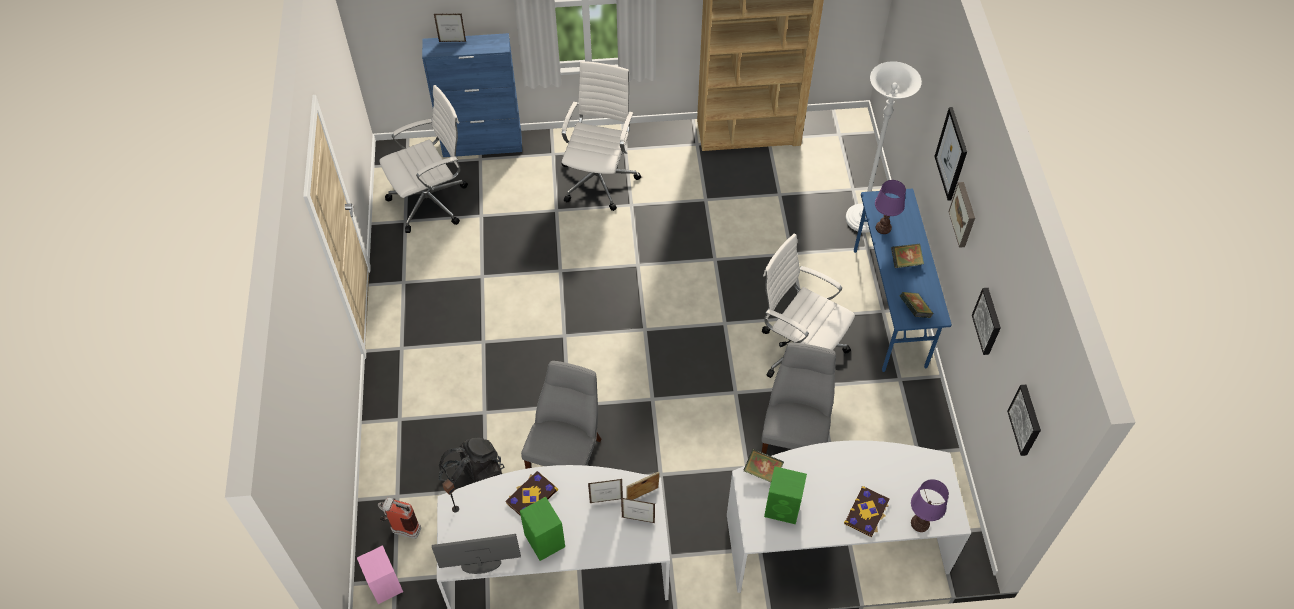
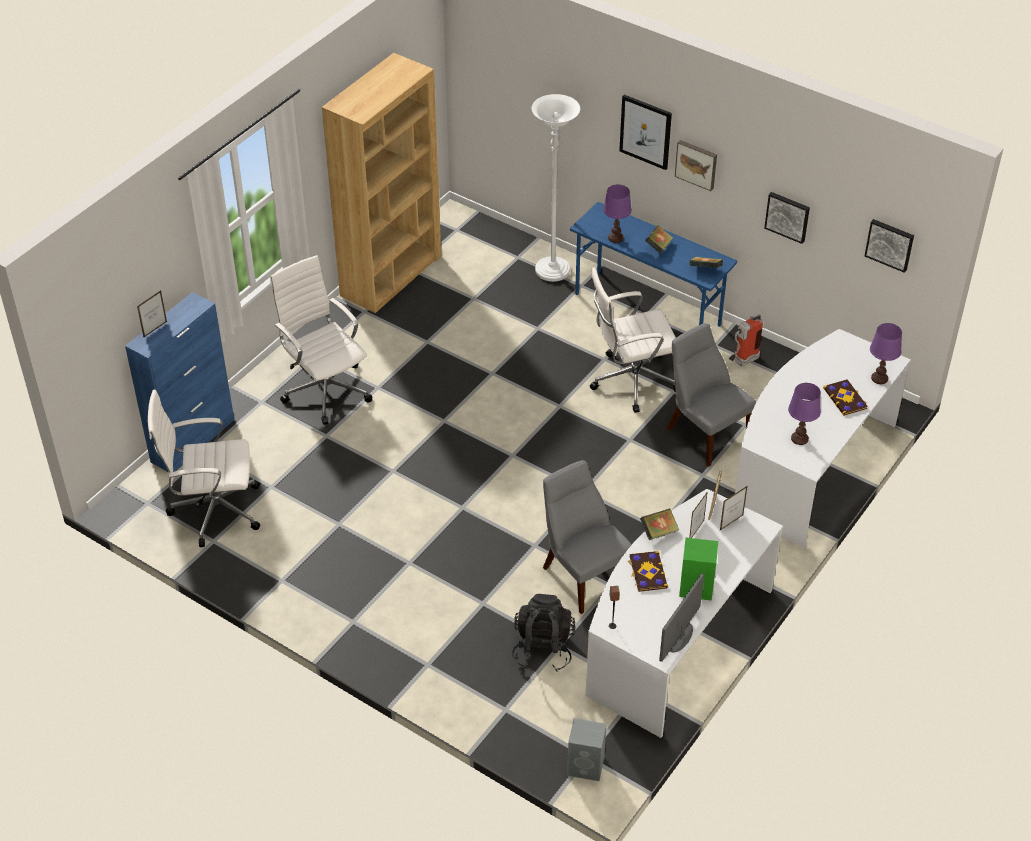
camera: 50 degrees left, 10 degrees down
pink speaker [357,545,403,604] -> grey speaker [567,718,606,781]
fire extinguisher [378,498,421,539] -> fire extinguisher moved to [729,314,763,366]
white office chair [379,85,468,233] -> white office chair turned 105 degrees counterclockwise [148,389,260,547]
book [743,449,784,482] -> book moved to [640,508,679,540]
green speaker [764,466,807,524] -> purple table lamp [788,383,821,445]

